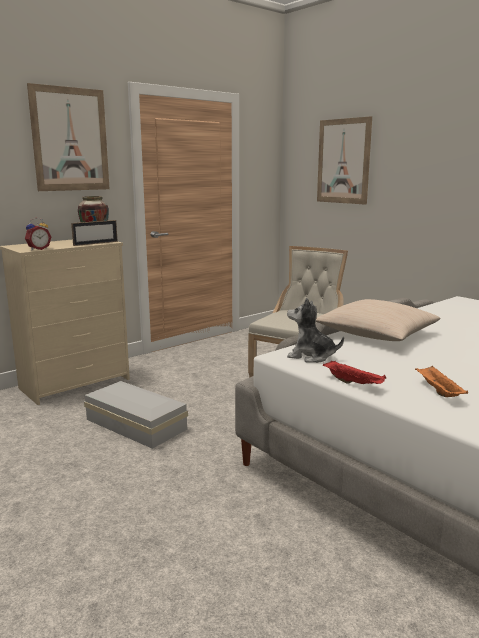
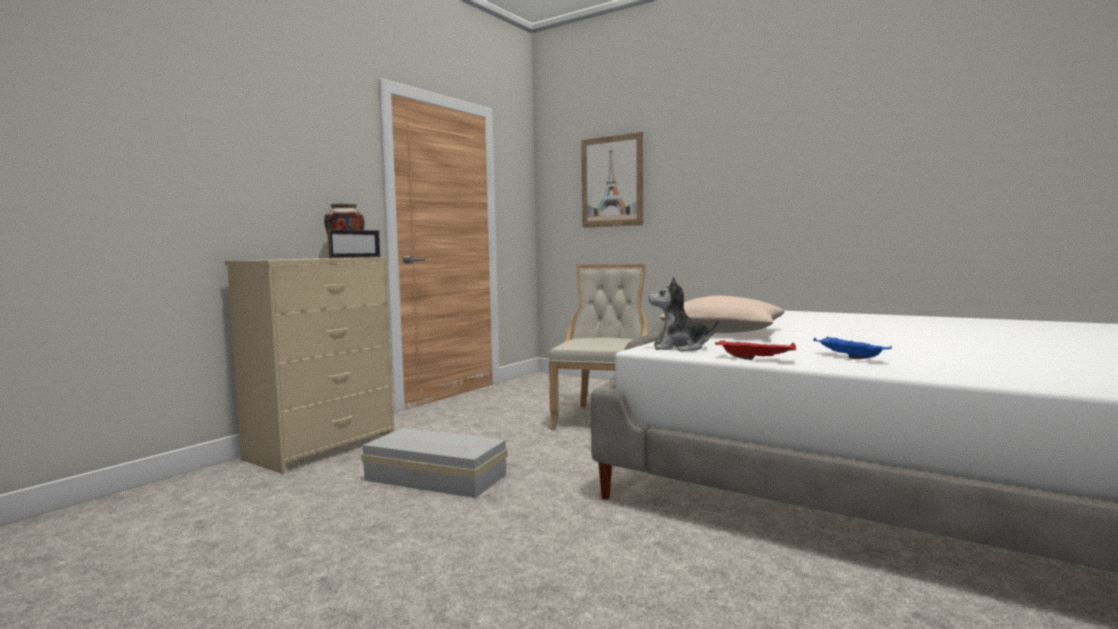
camera: 15 degrees left, 10 degrees down
alarm clock [25,218,51,250] -> none
picture [27,83,110,191] -> none
orange tray [415,366,468,397] -> blue tray [813,337,892,359]

